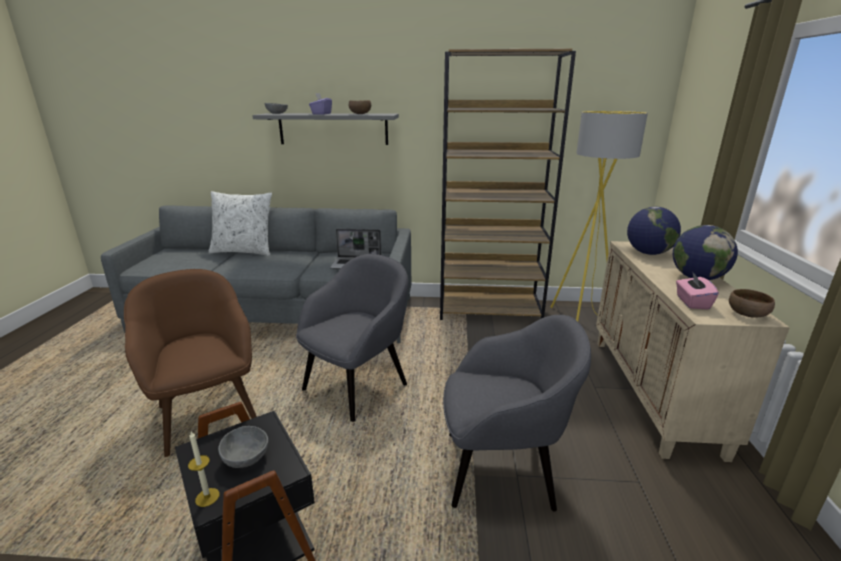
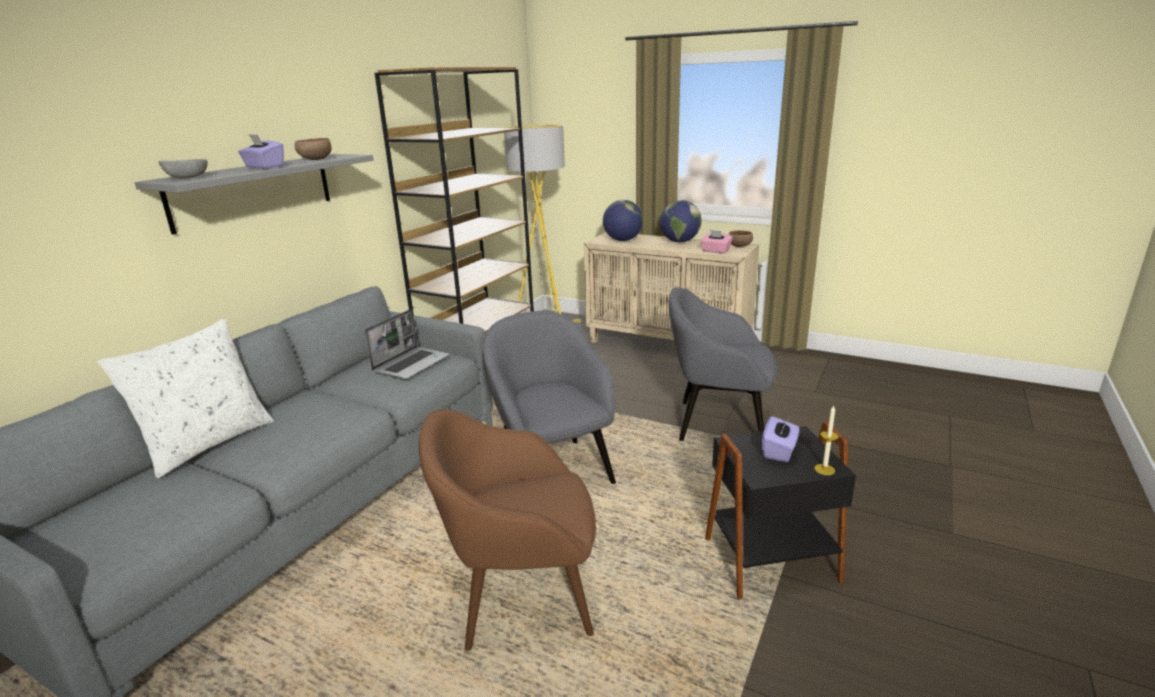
camera: 65 degrees left, 0 degrees up
grey bowl [218,426,268,468] -> purple tissue box [762,416,799,462]
grey armchair [443,315,591,512] -> grey armchair turned 105 degrees counterclockwise [669,287,777,441]

